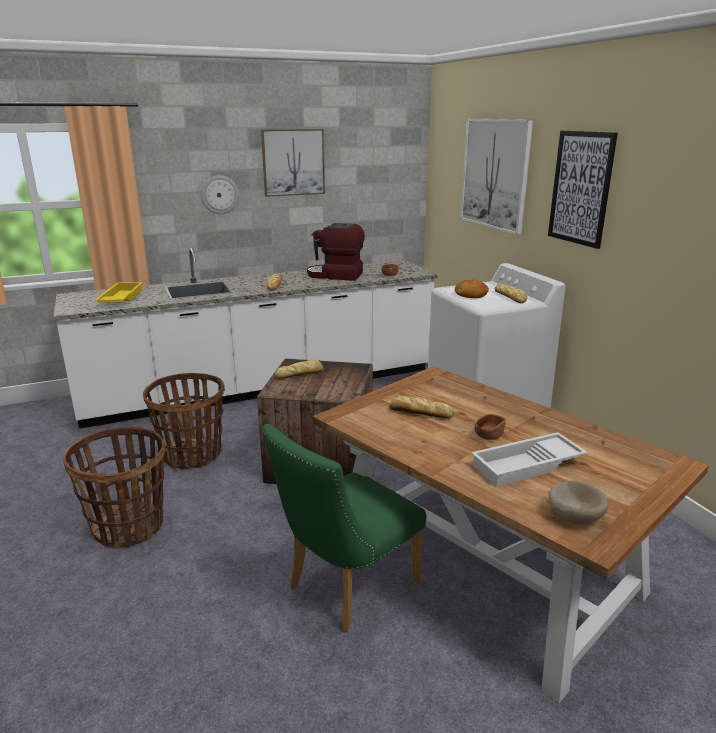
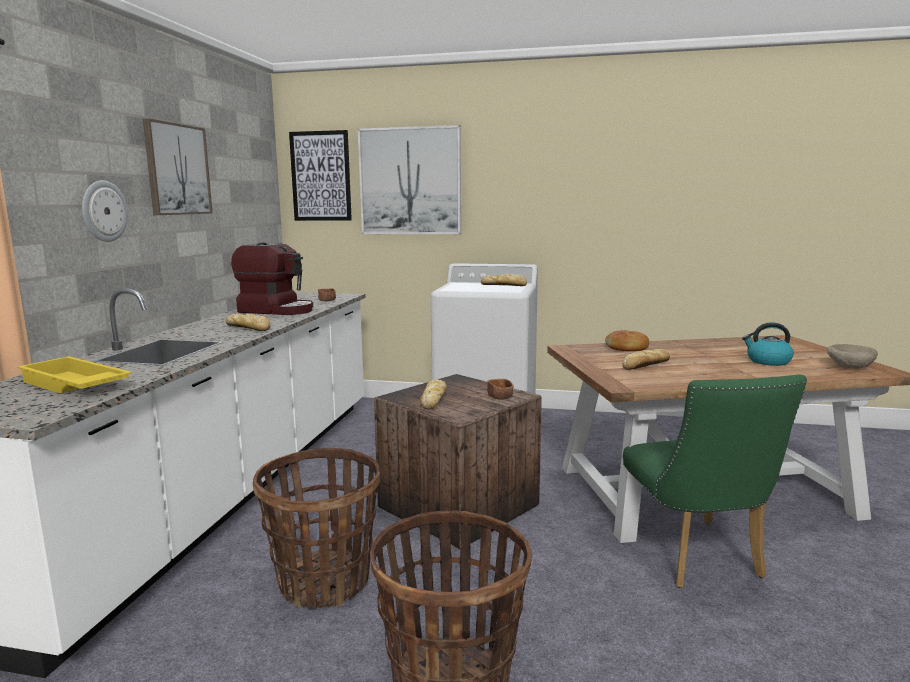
camera: 55 degrees left, 10 degrees down
coffee machine [307,223,365,281] -> coffee machine turned 120 degrees counterclockwise [231,243,313,315]
bread [455,280,489,298] -> bread moved to [605,330,649,351]
white tray [471,432,588,487] -> kettle [742,322,794,366]
brown bowl [475,414,506,440] -> brown bowl moved to [487,379,513,400]
picture [548,131,618,249] -> picture moved to [289,130,352,221]

